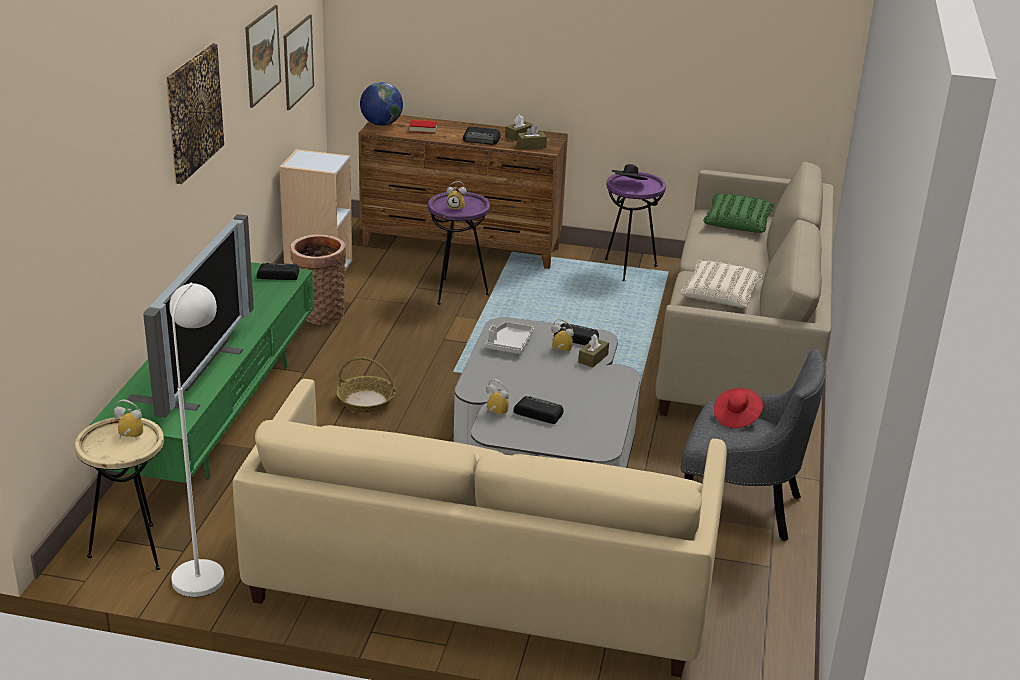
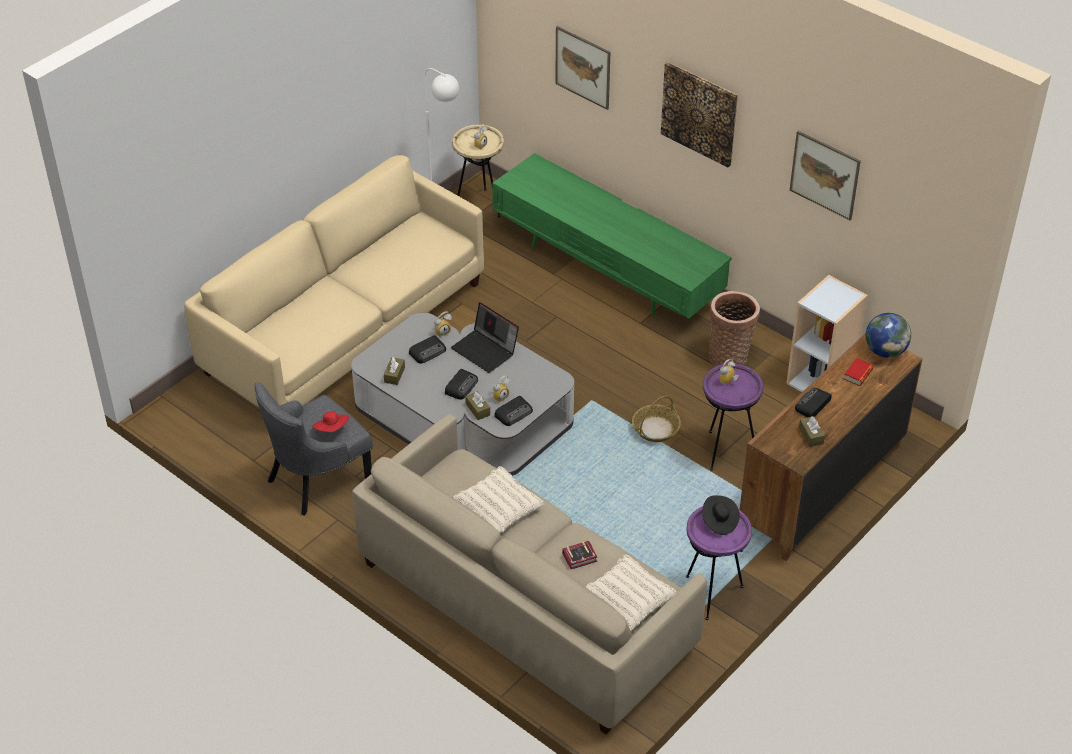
camera: 120 degrees right, 15 degrees up
television [128,214,254,418] -> none
radio [257,262,299,280] -> radio moved to [445,369,478,400]
picture [284,14,314,110] -> picture moved to [555,26,610,110]
basket [336,357,396,413] -> basket moved to [632,396,681,442]
grey tray [486,322,534,354] -> none
brown tissue box [517,125,547,149] -> brown tissue box moved to [384,357,405,385]
green pillow [703,193,774,233] -> beige pillow [586,554,677,631]
none -> laptop [451,302,519,373]
none -> book [562,541,597,569]

